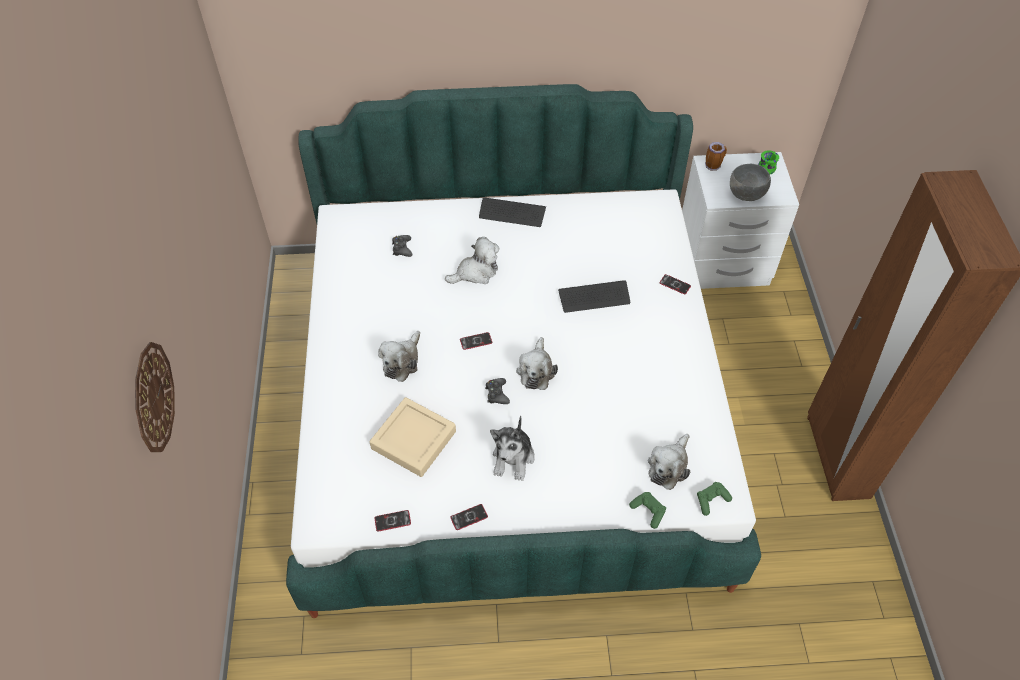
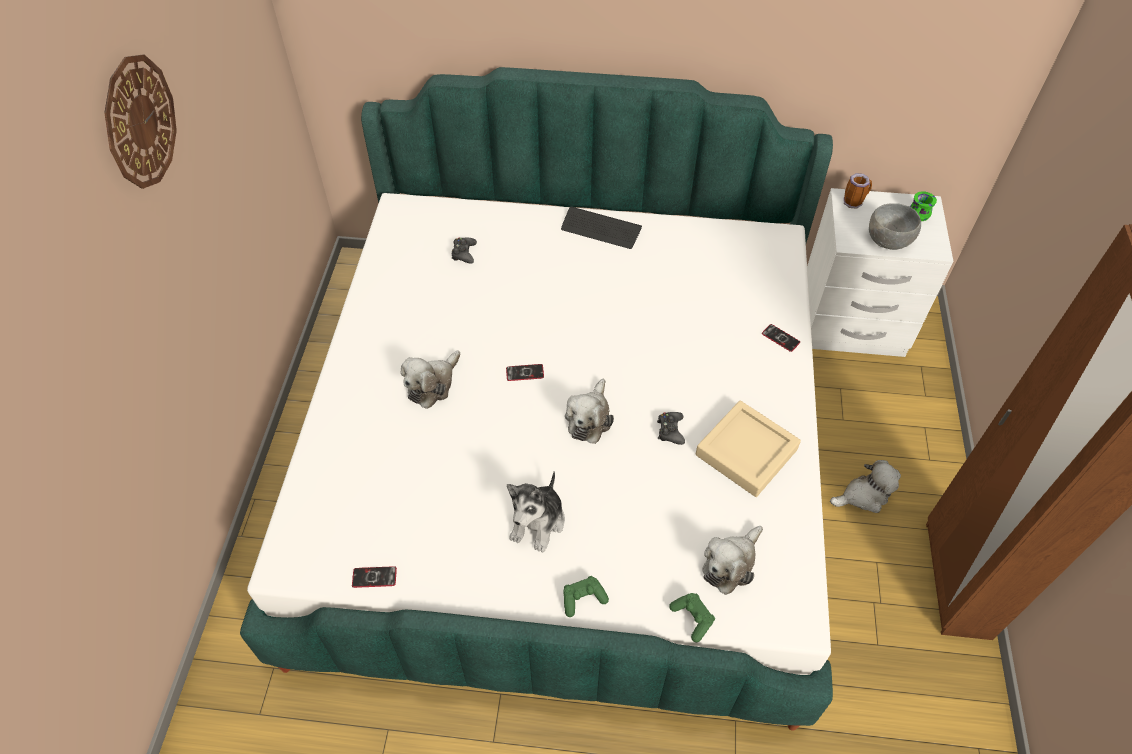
camera: 10 degrees right, 0 degrees up
wall clock [135,342,175,452] -> wall clock moved to [104,55,177,189]
beige tray [369,397,456,477] -> beige tray moved to [696,401,801,497]
plush toy [445,237,500,284] -> plush toy moved to [830,460,901,513]
phone [450,504,488,530] -> none
black game controller [485,378,510,404] -> black game controller moved to [657,412,685,445]
keyboard [558,280,630,313] -> none
green game controller [697,482,732,516] -> green game controller moved to [563,576,609,617]

